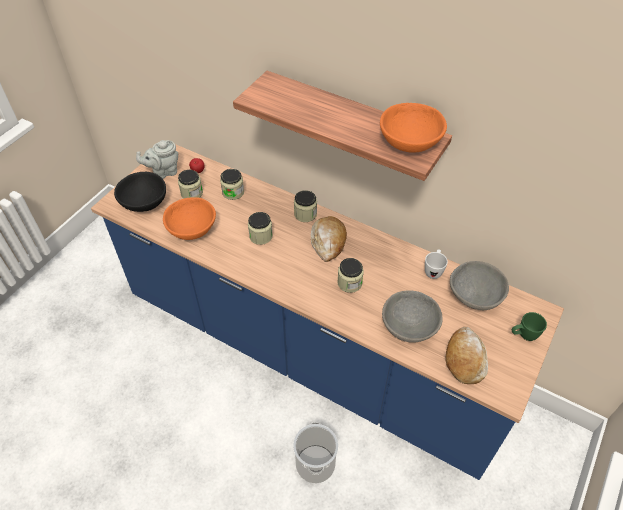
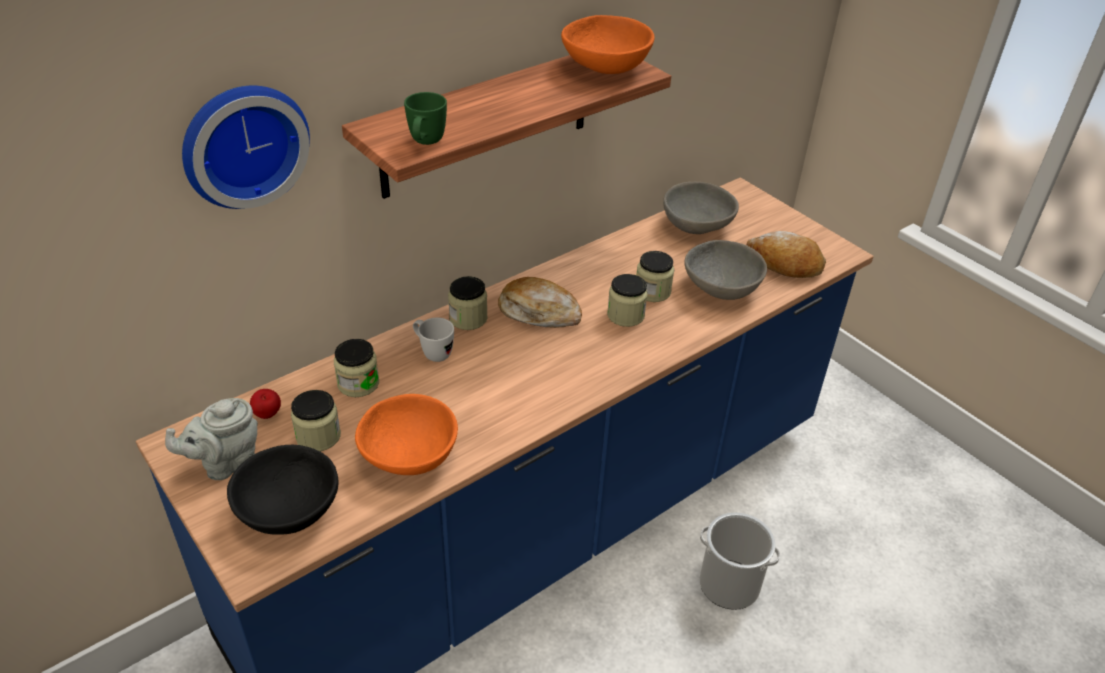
camera: 70 degrees left, 10 degrees down
grey teapot [136,140,178,179] -> grey teapot turned 60 degrees clockwise [165,398,258,480]
jar [248,212,273,245] -> jar moved to [636,251,674,302]
white mug [425,249,448,279] -> white mug moved to [413,318,454,362]
green mug [511,312,547,341] -> green mug moved to [404,92,447,145]
none -> wall clock [182,86,310,209]

